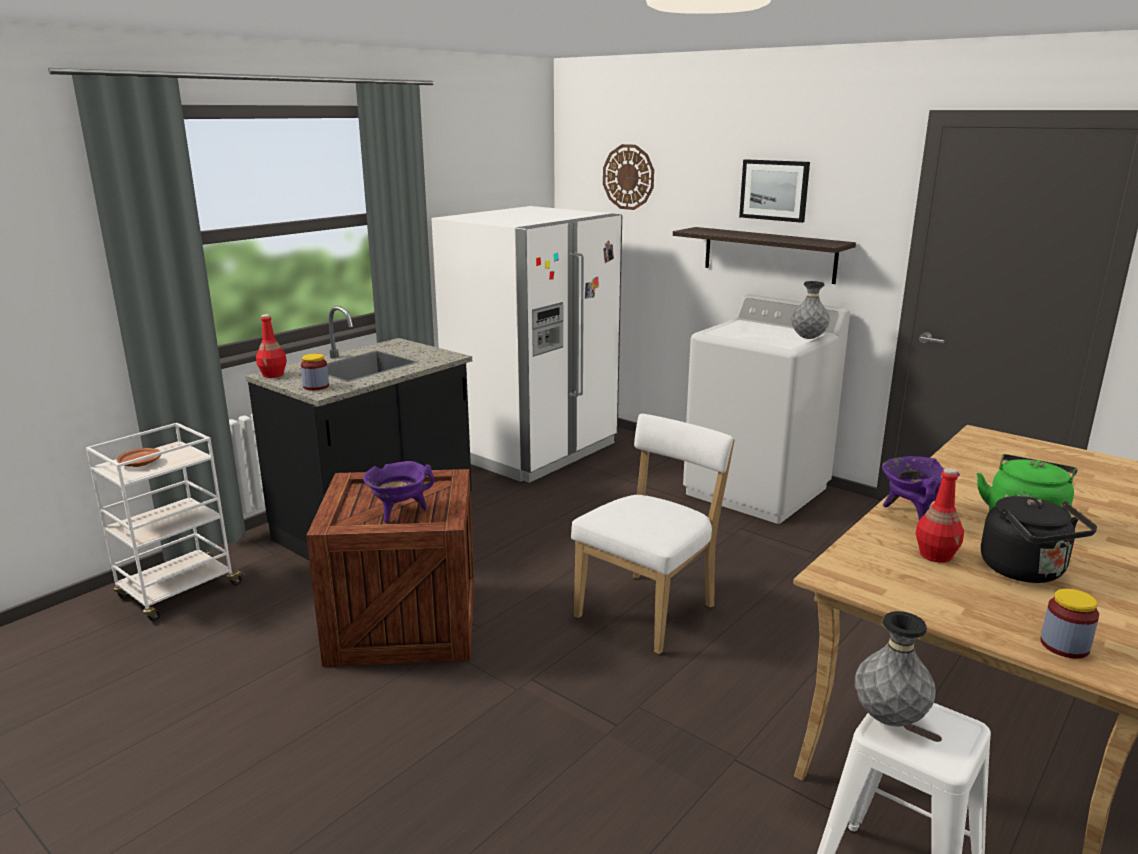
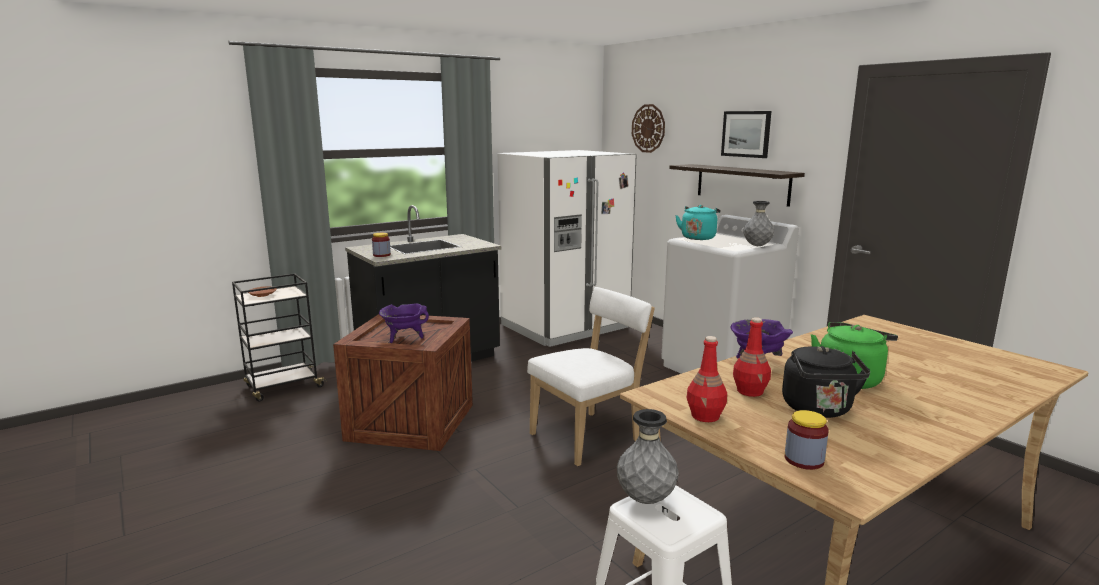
camera: 15 degrees right, 5 degrees down
white cart [86,423,246,621] -> black cart [232,273,327,401]
red bottle [256,314,287,378] -> red bottle moved to [687,336,727,422]
none -> turquoise kettle [675,205,720,240]

